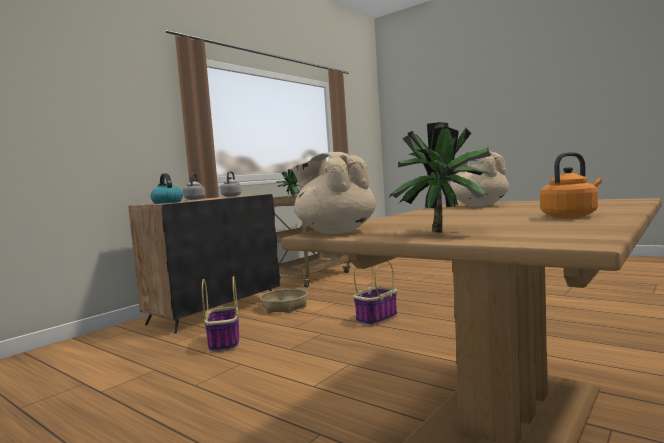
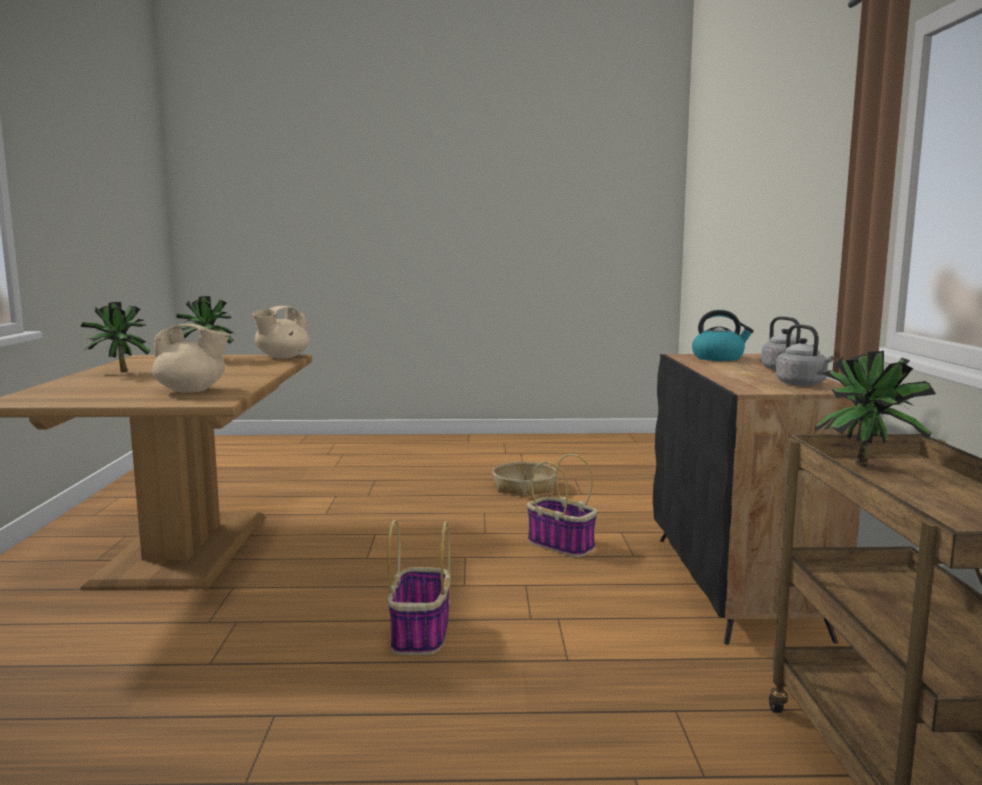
camera: 140 degrees right, 5 degrees up
basket [260,288,308,313] -> basket moved to [492,462,556,497]
beige teapot [292,152,376,234] -> beige teapot turned 120 degrees clockwise [253,306,309,358]
orange kettle [540,152,602,218] -> potted plant [81,302,150,372]

